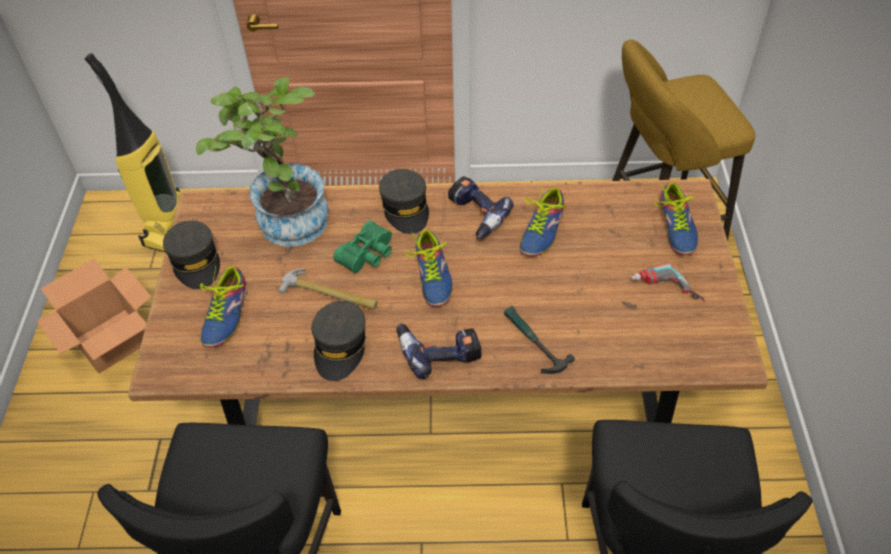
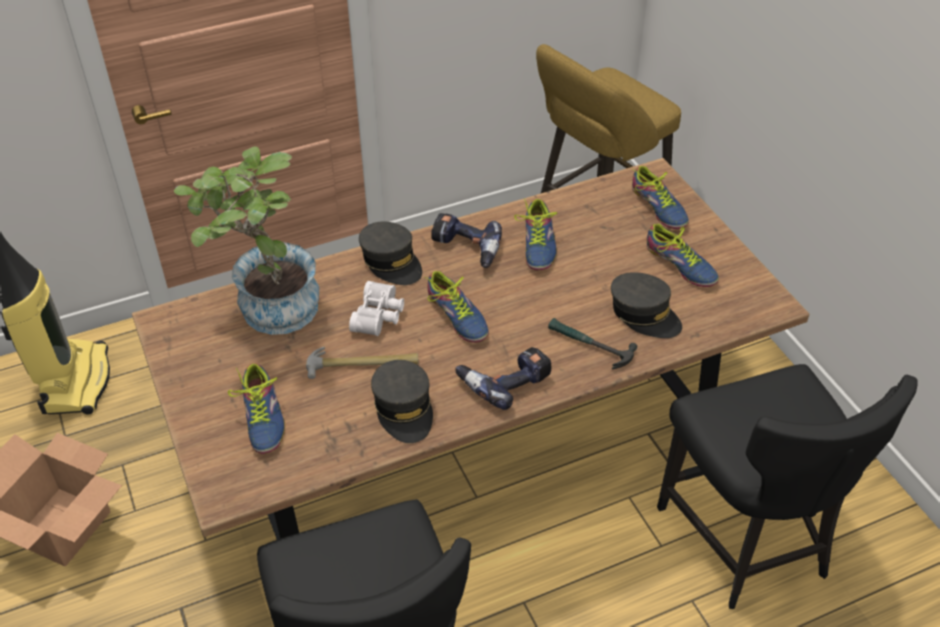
camera: 25 degrees left, 5 degrees down
grey cap [163,221,220,289] -> grey cap moved to [611,272,682,338]
green binoculars [333,221,392,273] -> white binoculars [349,281,404,336]
power drill [631,263,705,301] -> shoe [646,223,719,287]

